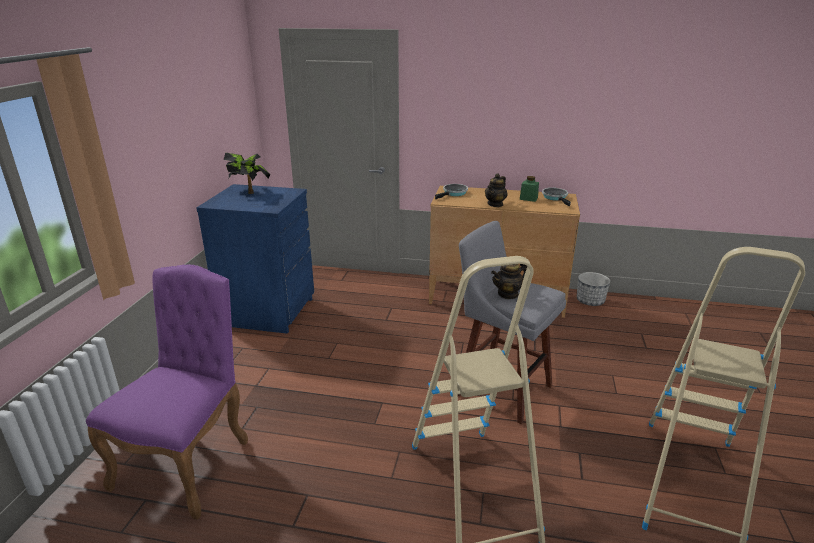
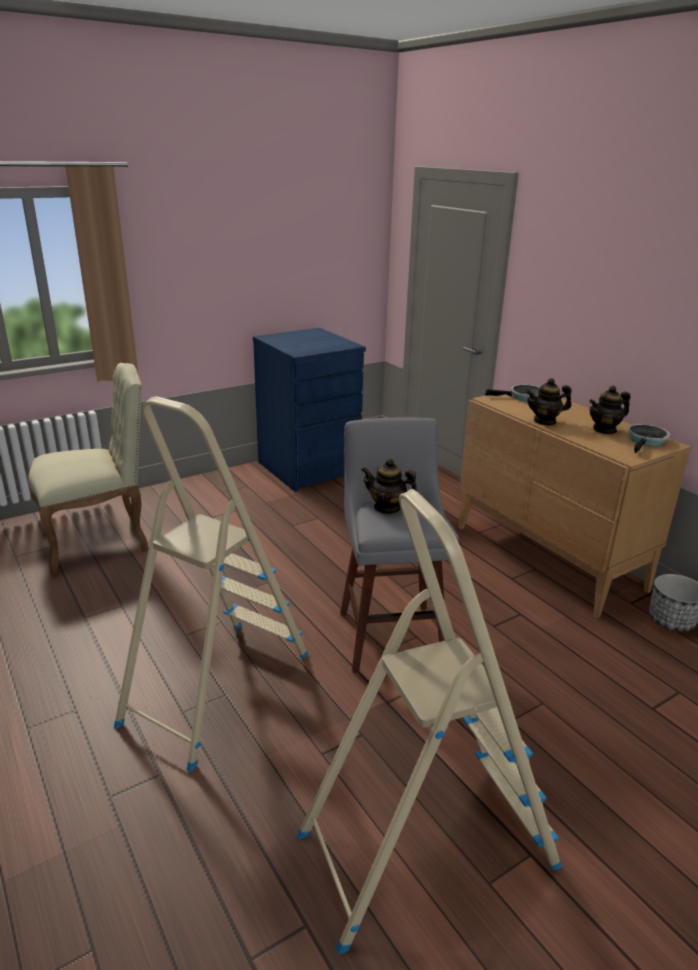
camera: 45 degrees right, 0 degrees up
purple chair [86,264,248,520] -> beige chair [29,363,148,576]
potted plant [223,153,270,194] -> none
green jar [520,176,539,202] -> teapot [589,386,630,434]

